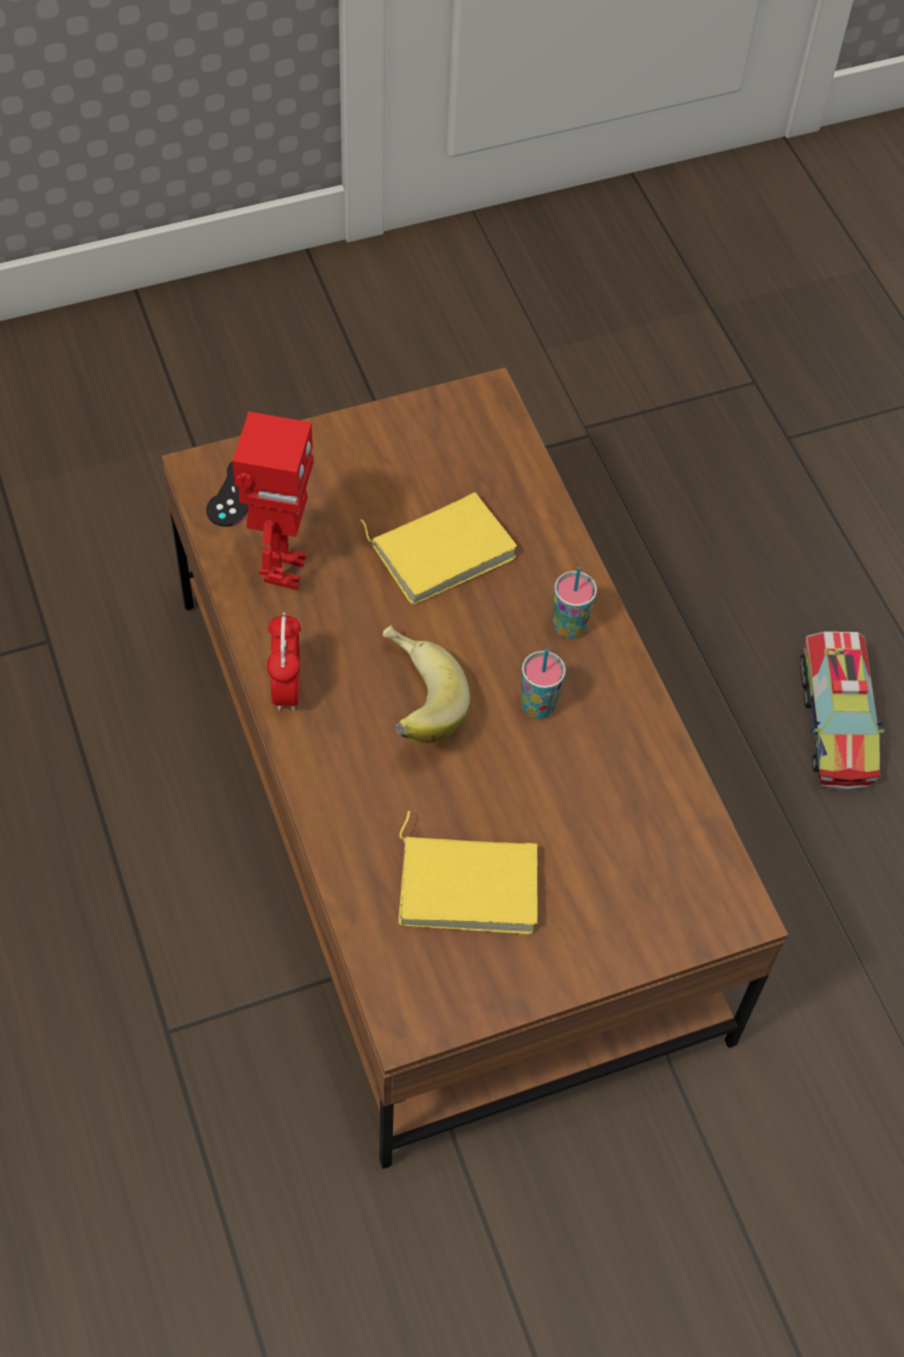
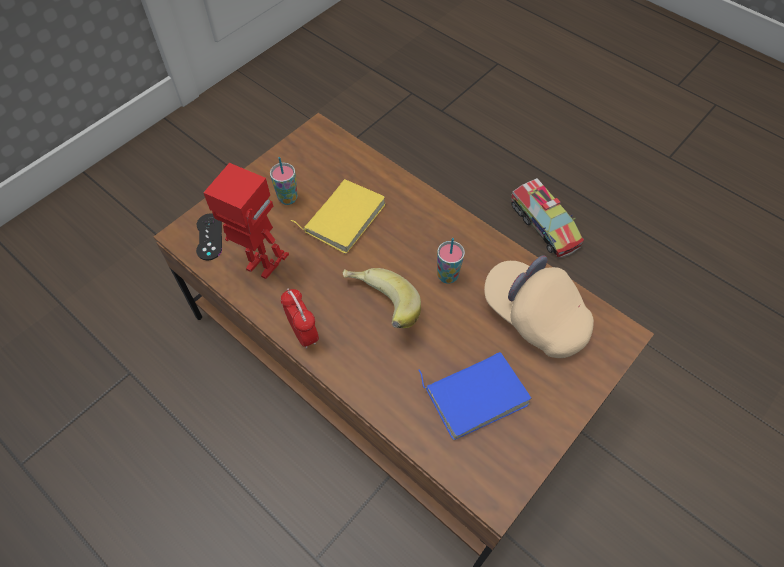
camera: 25 degrees left, 0 degrees up
toy robot [232,412,314,590] -> toy robot turned 45 degrees counterclockwise [203,163,289,279]
yellow book [398,811,538,934] -> blue book [418,352,531,440]
cup [553,567,597,639] -> cup moved to [270,157,298,205]
none -> beige cap [484,255,594,358]

